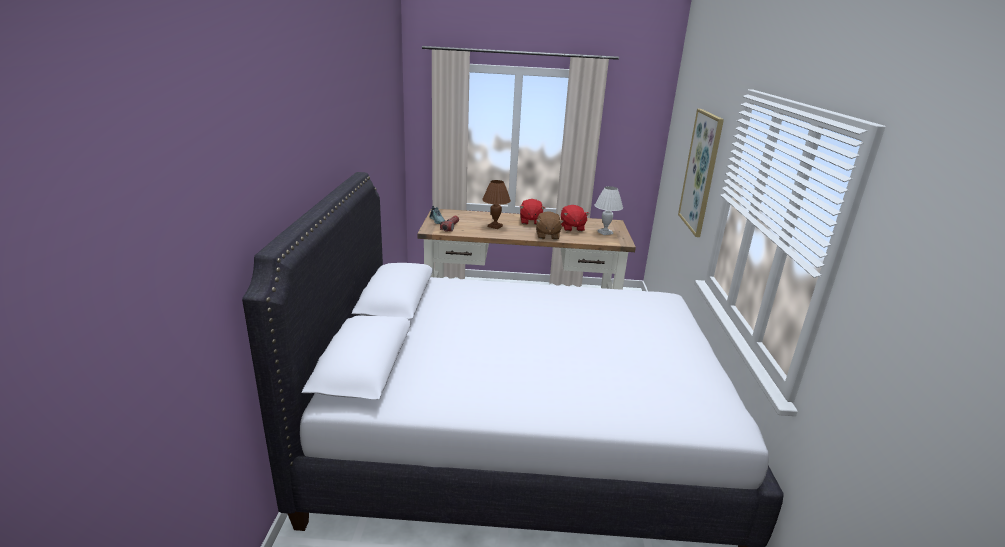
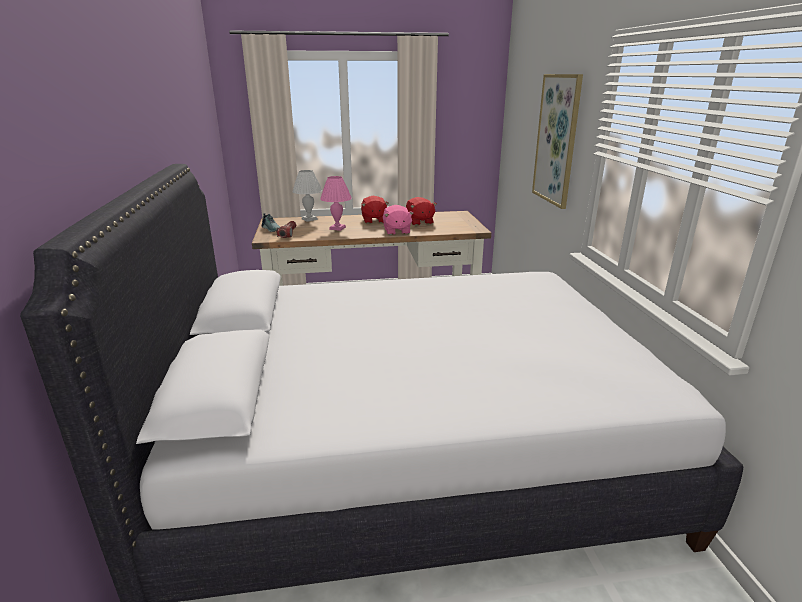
camera: 10 degrees left, 0 degrees up
brown table lamp [482,180,511,229] -> pink table lamp [320,176,352,231]
brown plush toy [536,211,564,240] -> pink plush toy [383,205,413,235]
white table lamp [594,186,623,235] -> white table lamp moved to [292,170,322,222]

